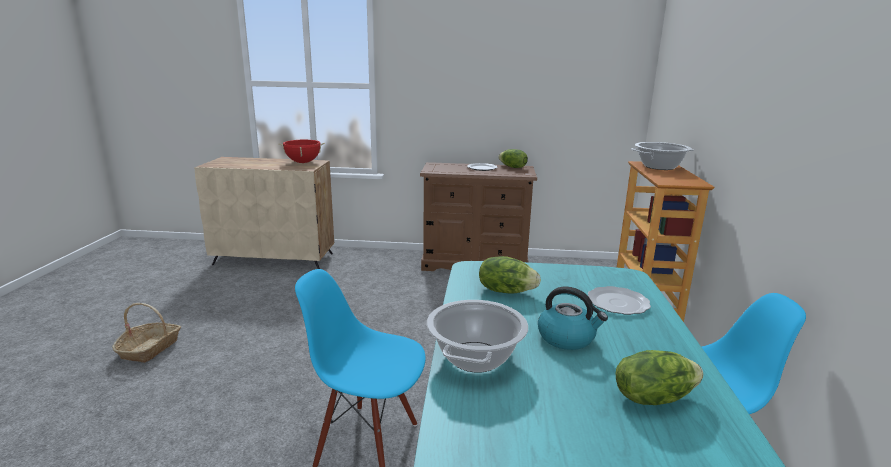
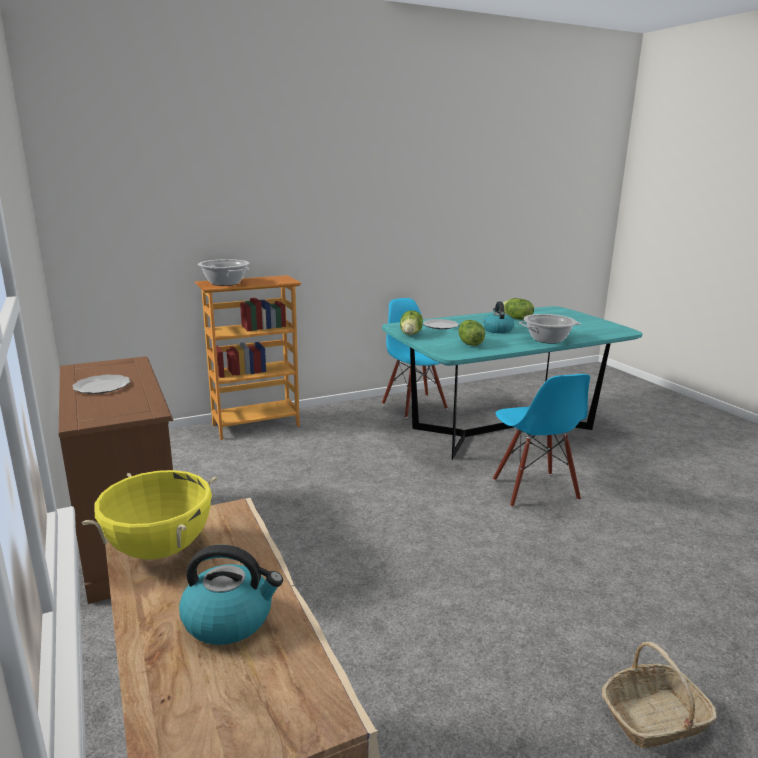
camera: 120 degrees left, 0 degrees up
red cooking pot [279,140,325,163] -> yellow cooking pot [82,470,218,560]
lettuce [498,149,528,168] -> lettuce moved to [400,310,423,335]
none -> kettle [179,545,283,645]

